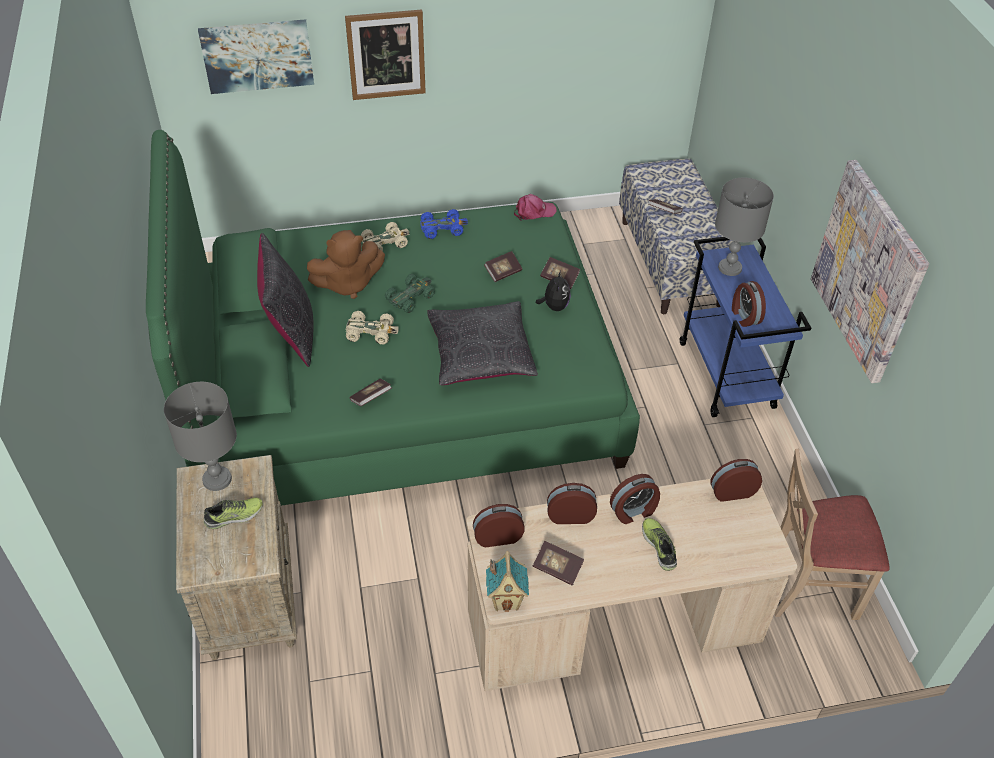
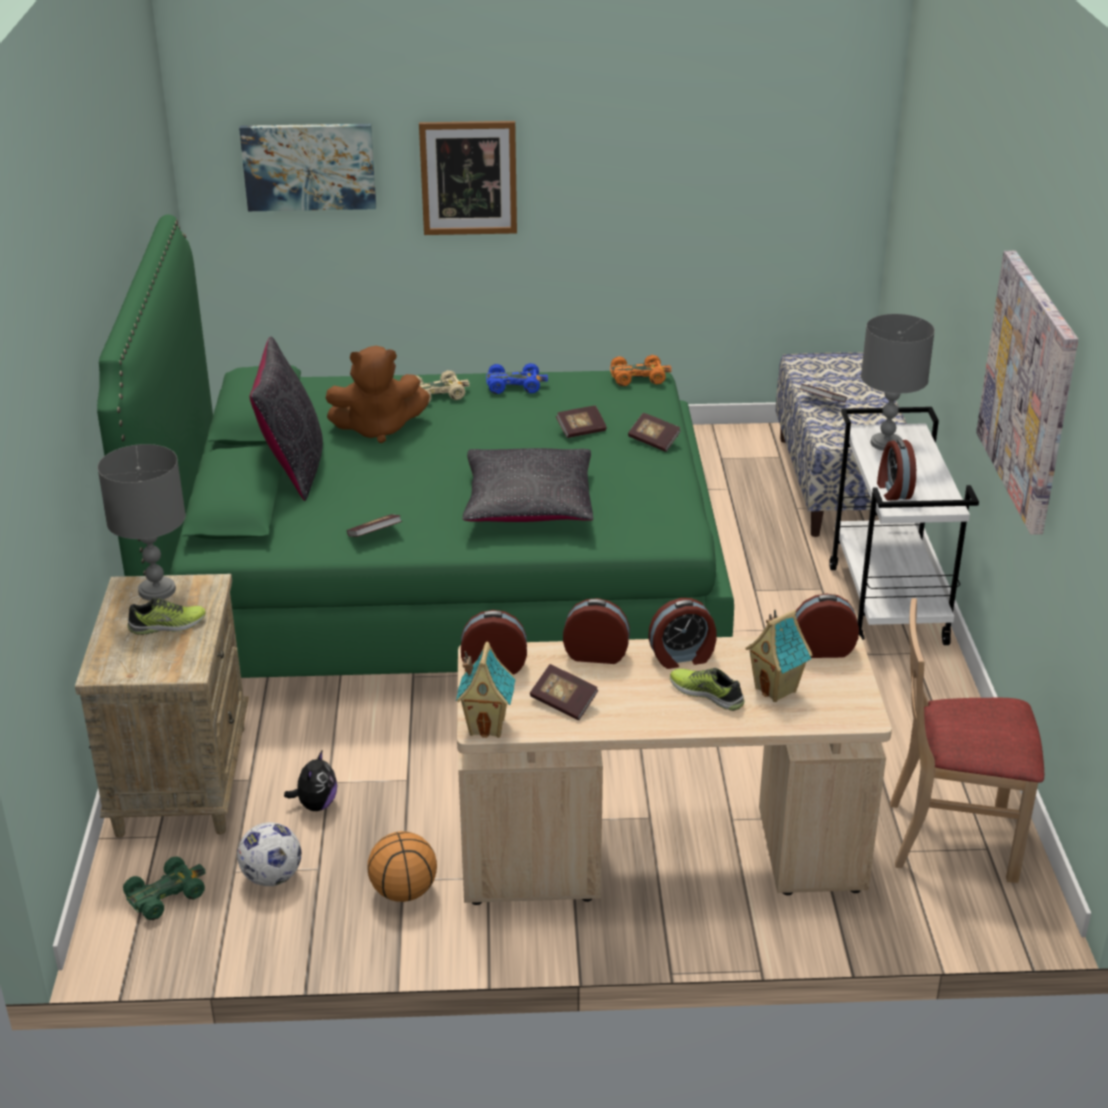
camera: 10 degrees right, 15 degrees down
beige toy car [346,311,399,345] -> none
green toy car [385,274,435,313] -> green toy car moved to [123,857,206,920]
pink cap [514,194,556,220] -> orange toy car [610,355,672,386]
plush toy [536,271,571,311] -> plush toy moved to [284,749,337,811]
shoe [642,518,677,571] -> shoe turned 45 degrees counterclockwise [670,668,745,711]
blue cart [680,237,811,417] -> white cart [829,407,979,645]
none -> football [237,822,301,886]
none -> basketball [367,831,437,902]
none -> toy house [745,610,813,702]

